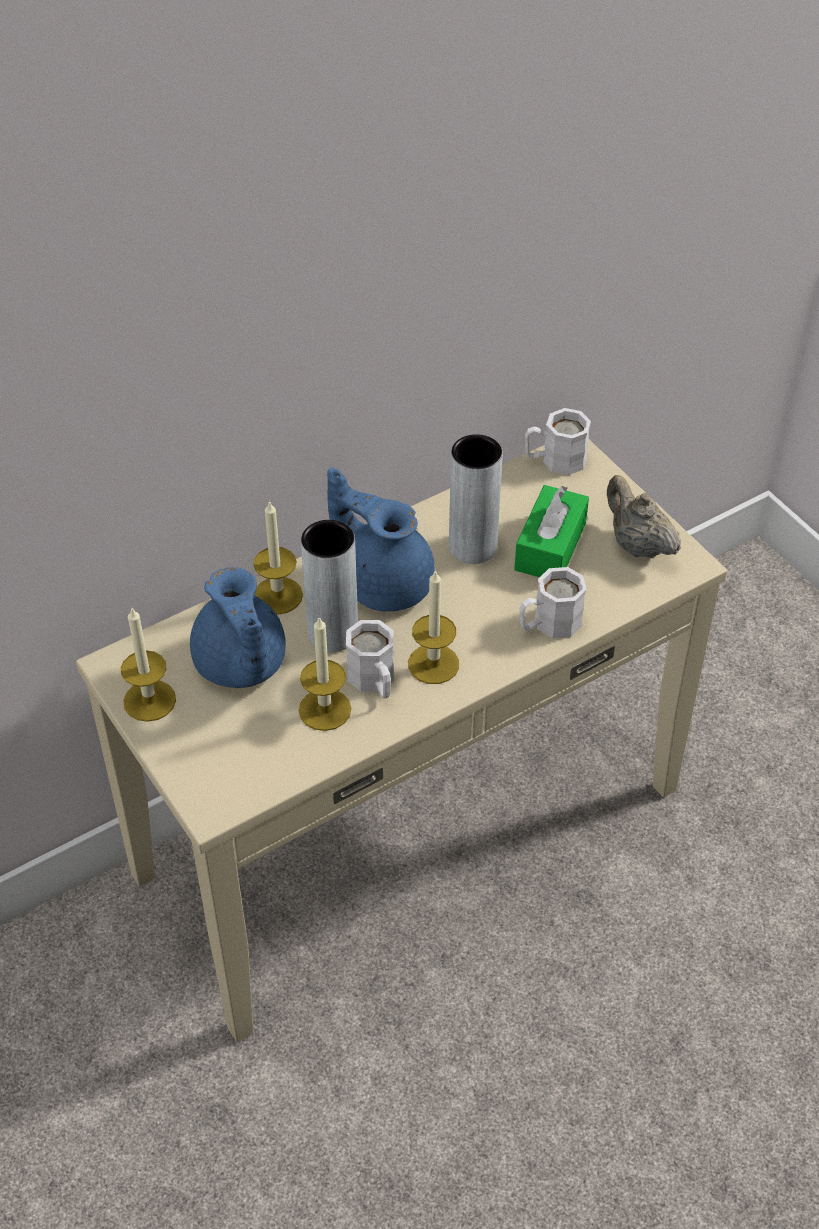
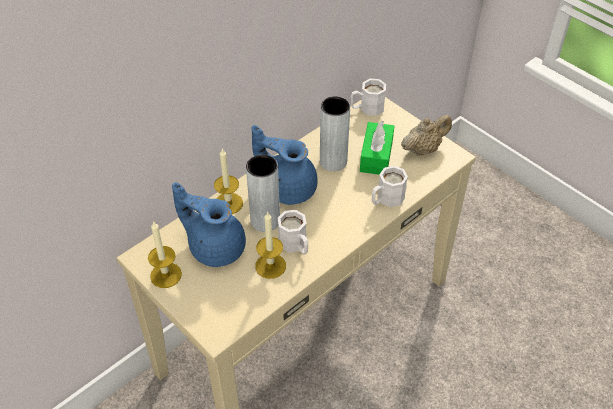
camera: 10 degrees left, 0 degrees up
blue teapot [190,567,286,688] -> blue teapot turned 150 degrees clockwise [172,182,246,267]
candle [408,569,459,684] -> none
beige teapot [607,475,681,558] -> beige teapot turned 105 degrees clockwise [401,115,452,156]

